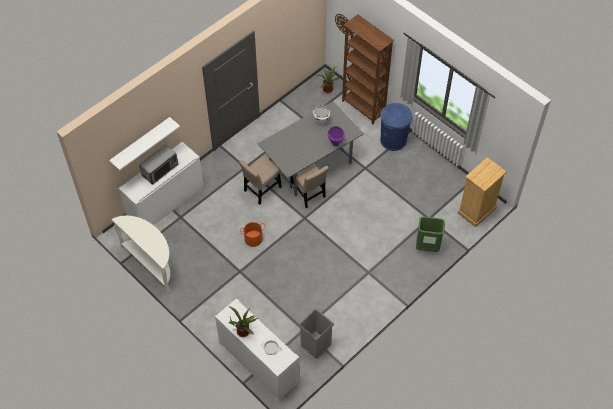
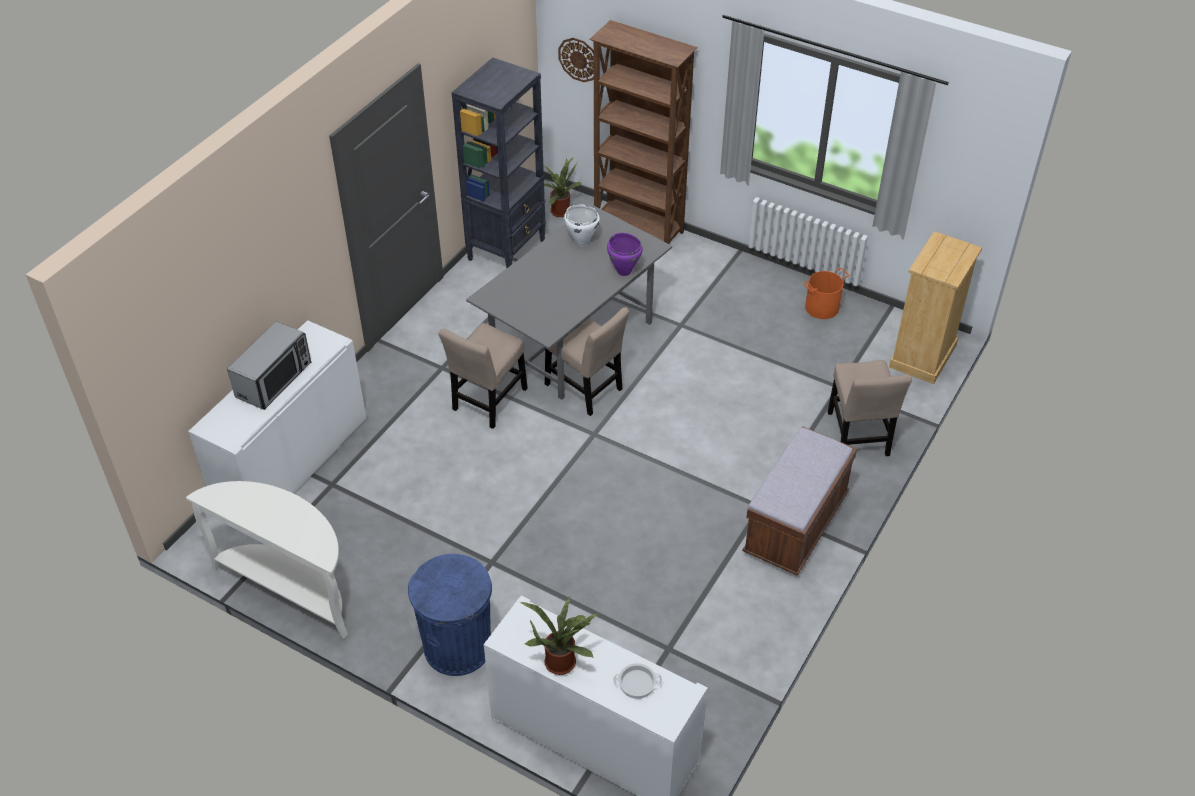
camera: 15 degrees left, 10 degrees down
white shelf [109,117,180,171] -> none
orange bucket [240,222,266,247] -> orange bucket moved to [803,268,849,319]
grey trash can [298,308,334,359] -> none
blue trash can [380,103,413,151] -> blue trash can moved to [408,554,492,676]
green trash can [416,217,445,252] -> beige chair [828,360,912,456]
none -> black bookcase [452,57,546,269]
none -> brown bench [742,426,857,576]

